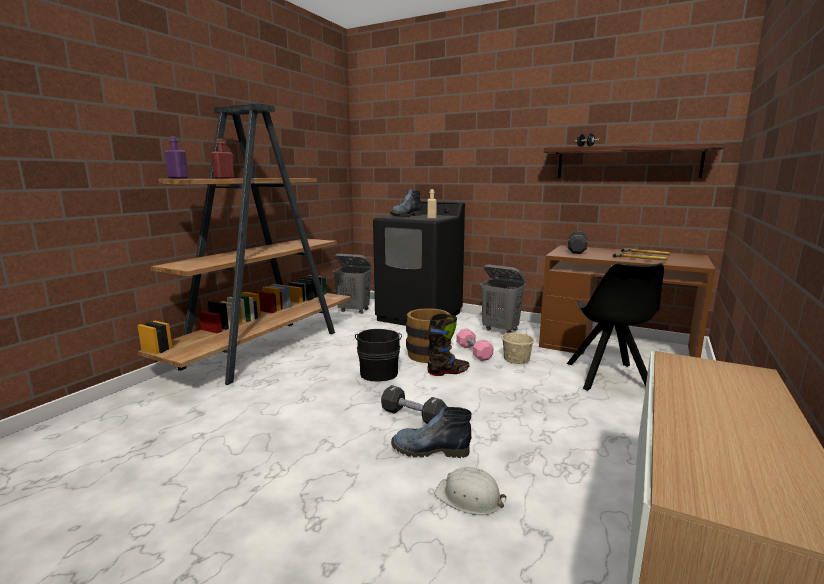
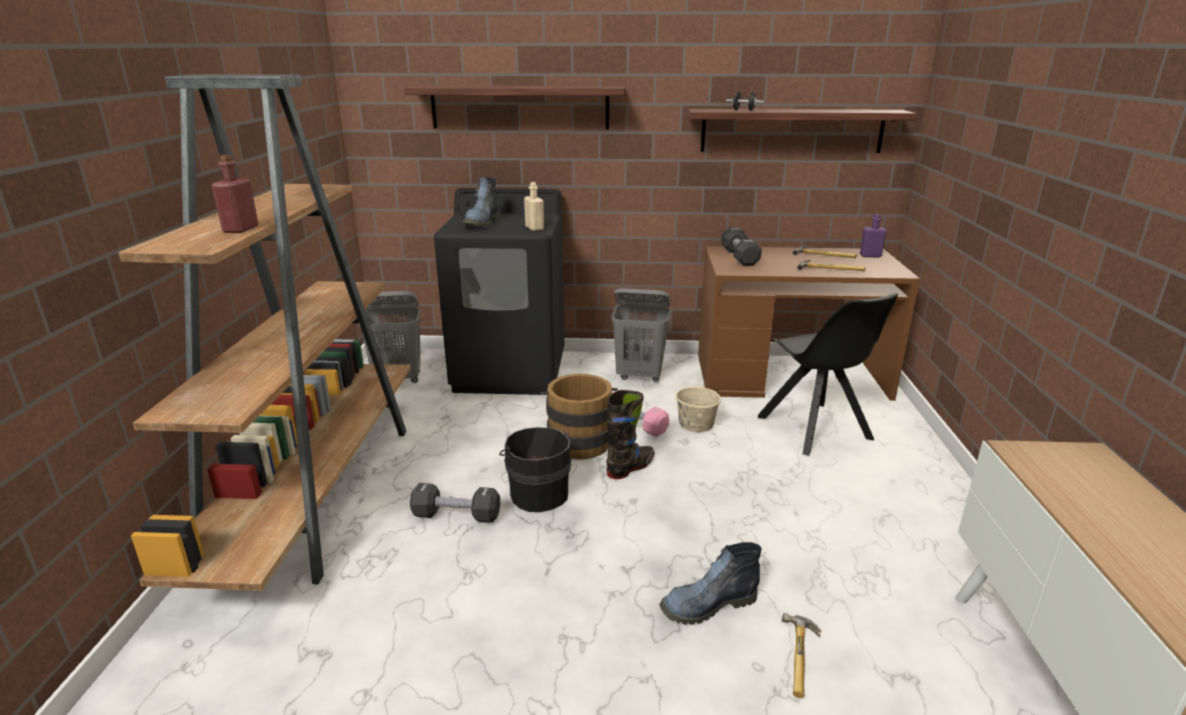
camera: 25 degrees left, 10 degrees up
purple bottle [164,136,188,178] -> purple bottle moved to [860,214,887,257]
black dumbbell [381,385,446,424] -> black dumbbell moved to [410,483,500,523]
white hard hat [434,467,507,515] -> hammer [782,613,821,698]
none -> shelf [404,85,625,130]

